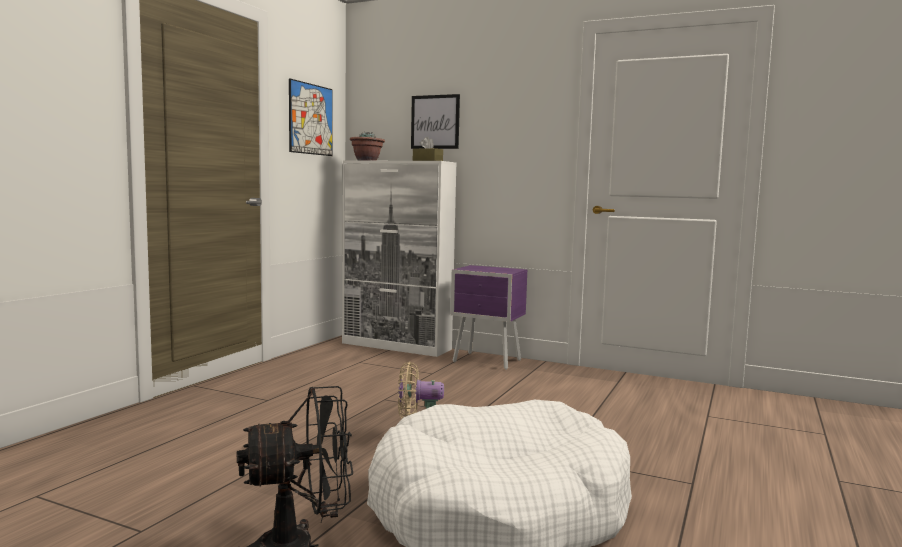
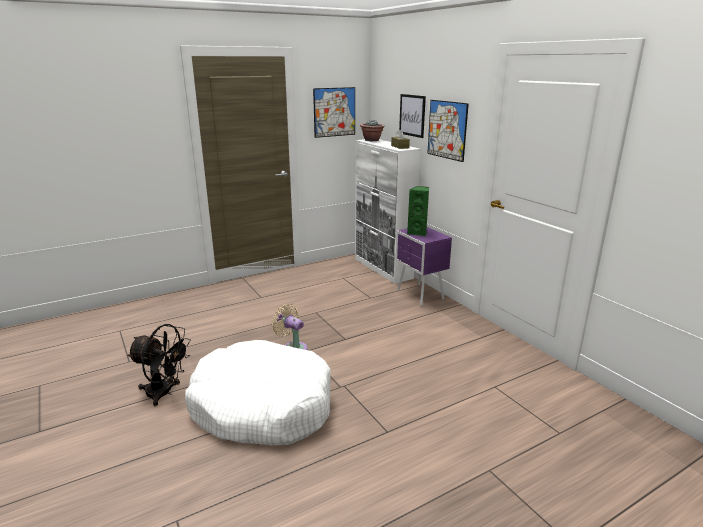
camera: 35 degrees right, 15 degrees up
none -> green speaker [407,186,429,236]
none -> picture [427,100,469,162]

